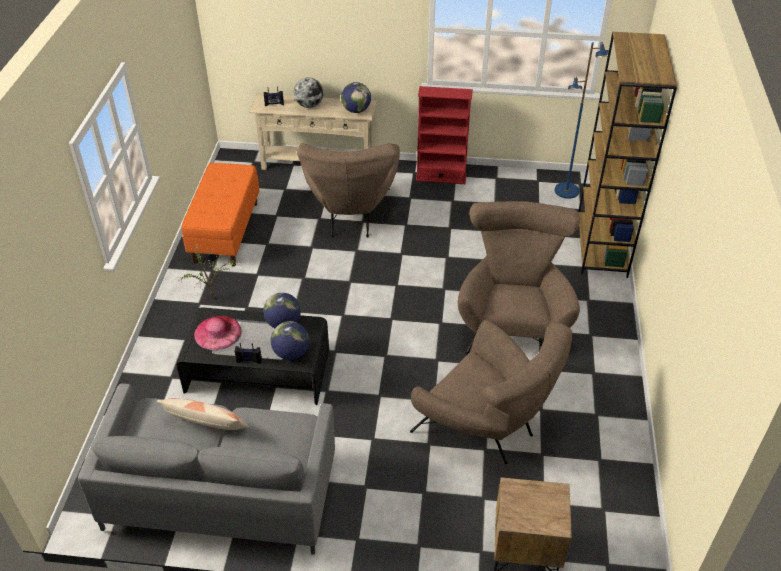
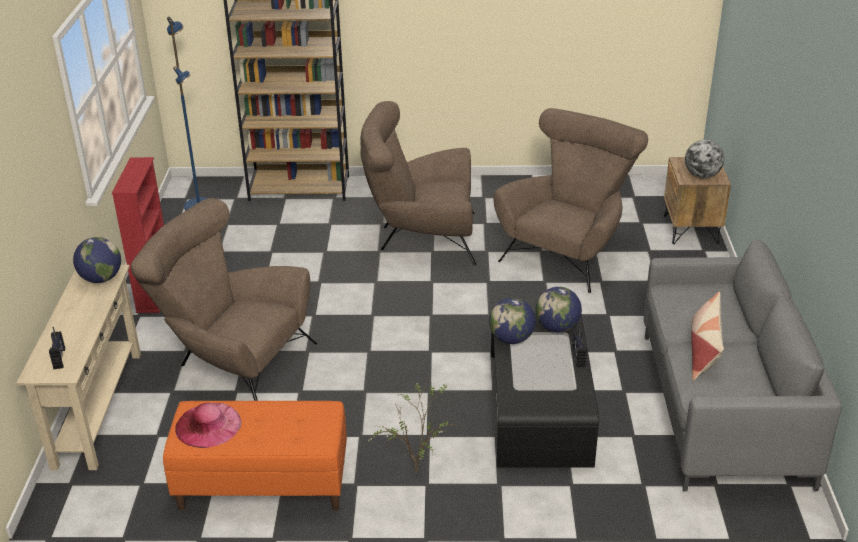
camera: 95 degrees left, 10 degrees down
pink hat [194,316,242,350] -> pink hat moved to [175,403,241,448]
globe [294,77,324,108] -> globe moved to [685,140,724,178]
brown armchair [297,143,400,238] -> brown armchair turned 150 degrees counterclockwise [131,198,317,401]

